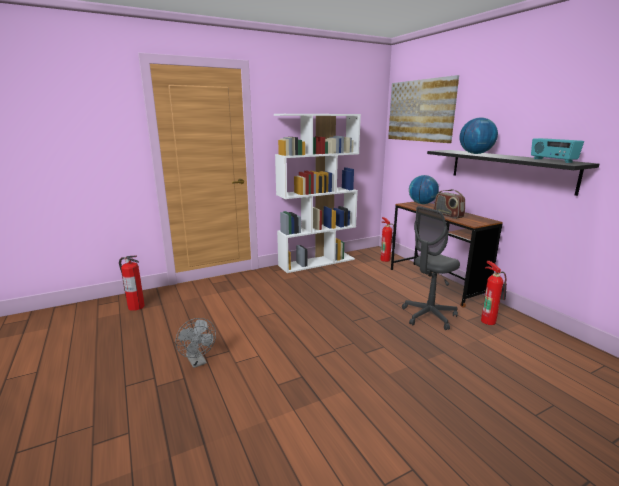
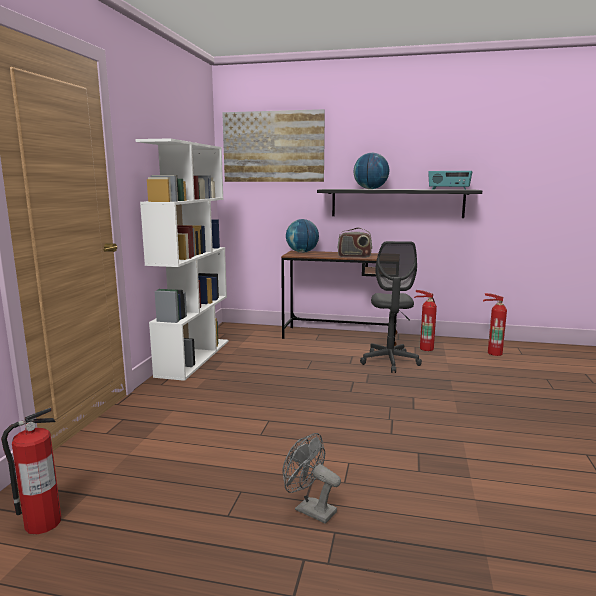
camera: 50 degrees left, 5 degrees down
grey fan [175,318,216,368] -> grey fan turned 150 degrees counterclockwise [282,433,341,524]
fire extinguisher [380,217,394,262] -> fire extinguisher moved to [483,293,507,356]

